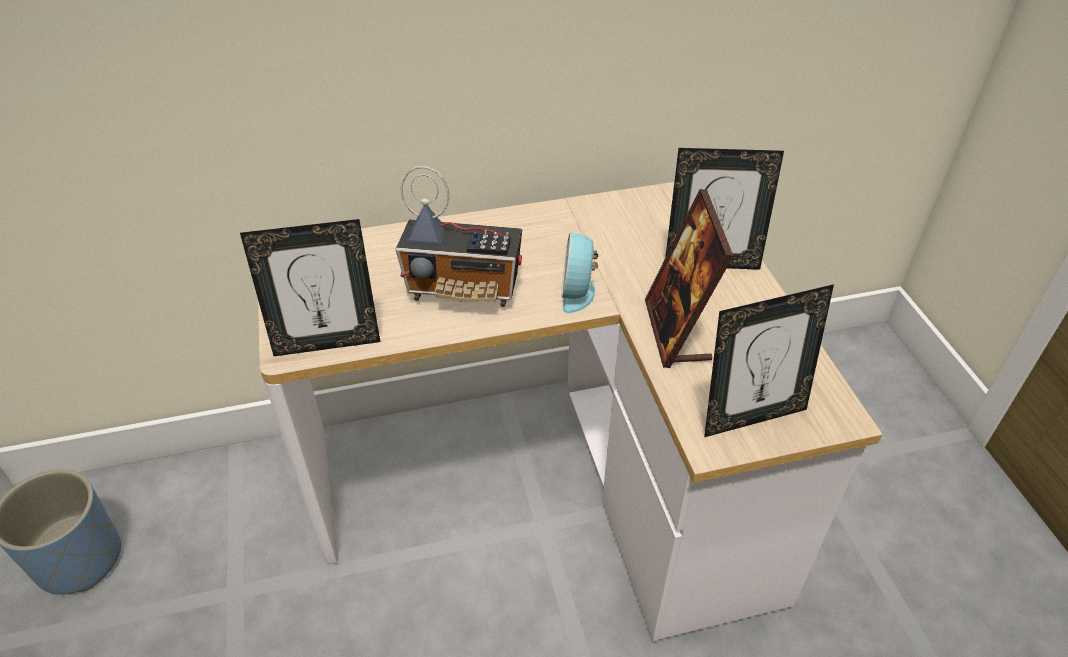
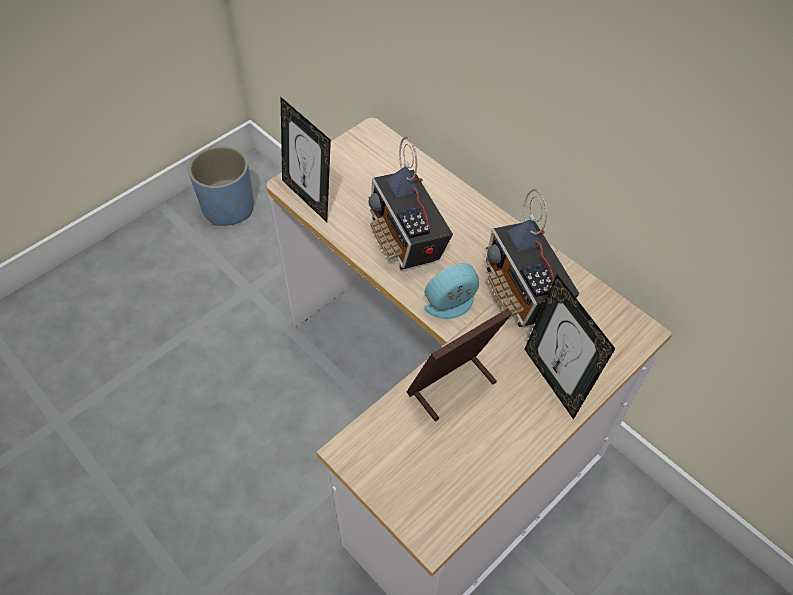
camera: 60 degrees right, 10 degrees up
picture frame [704,284,834,437] -> none
none -> radio [486,189,579,327]

